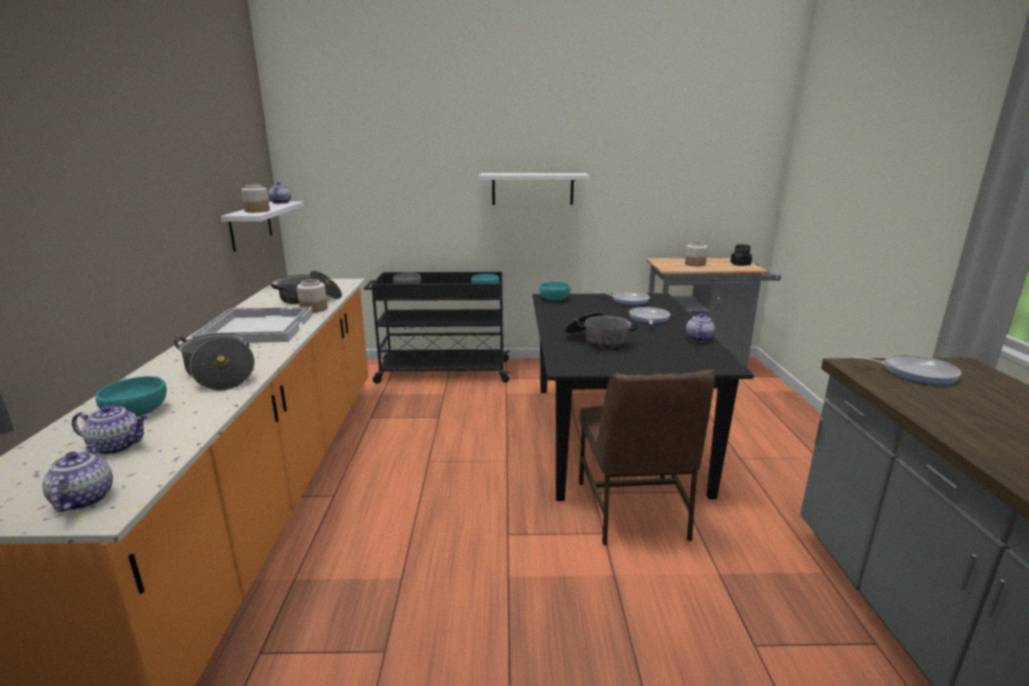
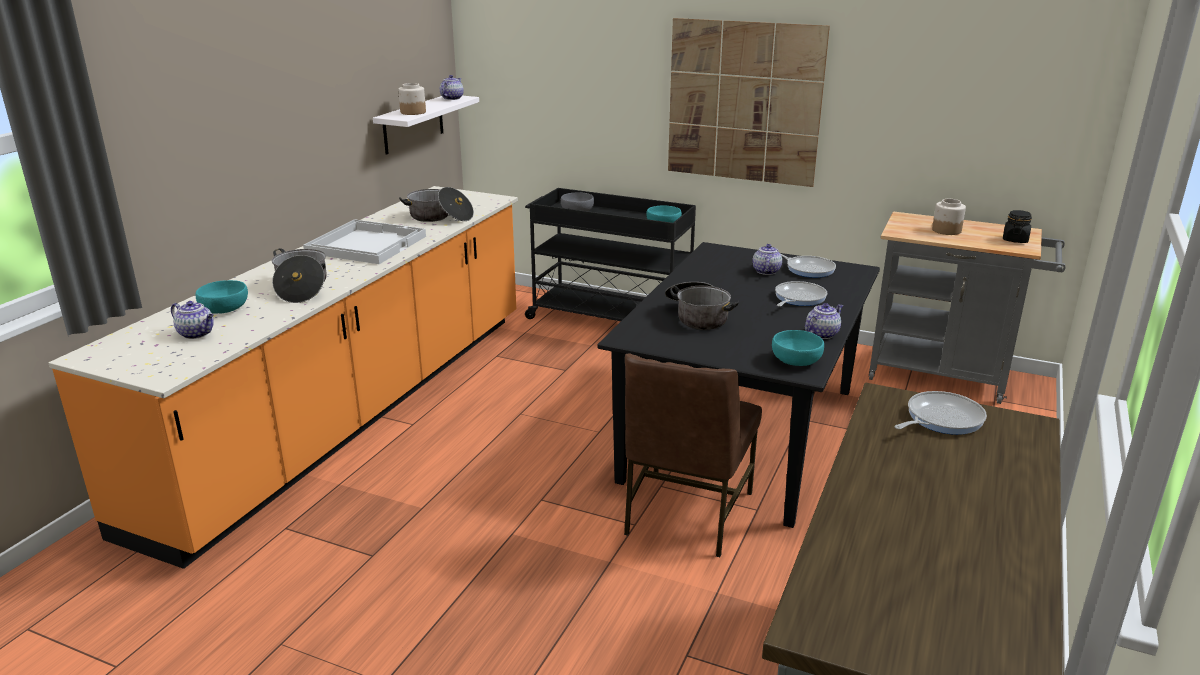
camera: 25 degrees right, 5 degrees up
teapot [42,443,113,512] -> teapot moved to [752,244,782,275]
jar [297,279,327,313] -> none
white shelf [479,173,590,205] -> picture [668,18,830,187]
turquoise bowl [539,282,571,300] -> turquoise bowl moved to [772,330,824,366]
frying pan [851,354,962,385] -> frying pan turned 75 degrees counterclockwise [895,391,987,435]

